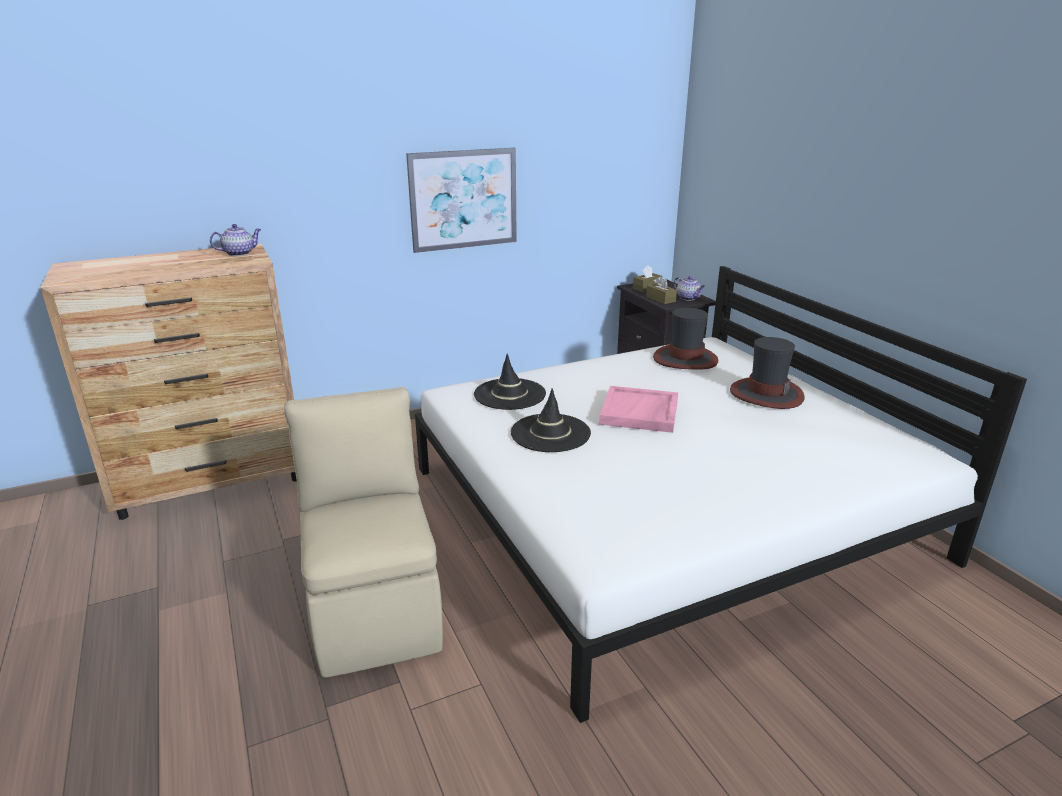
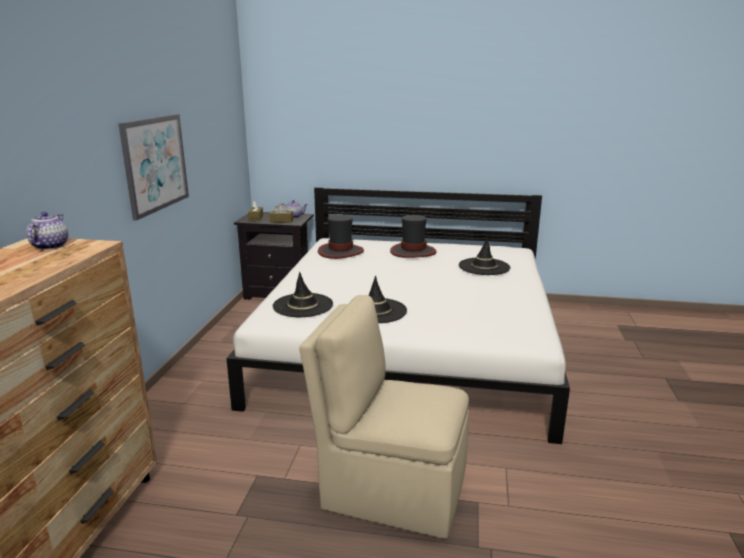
camera: 55 degrees left, 5 degrees down
pink tray [599,386,678,433] -> none
none -> black hat [459,238,510,275]

